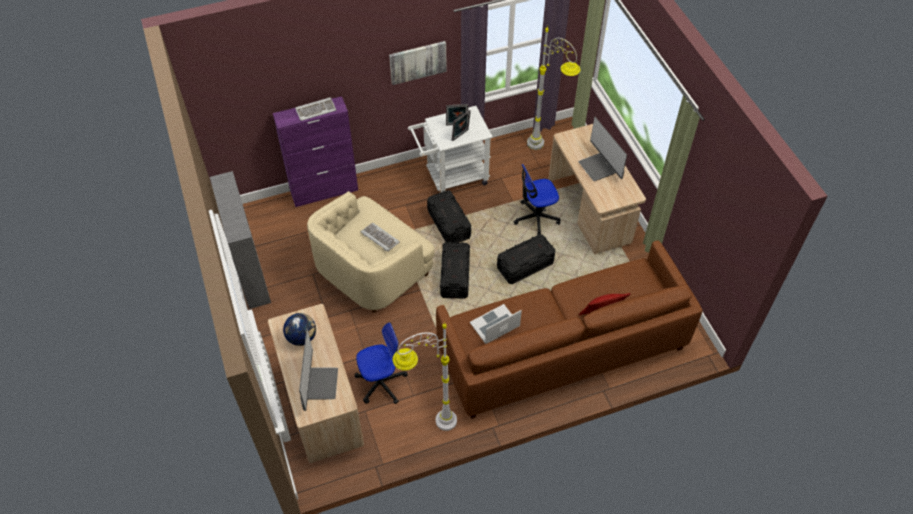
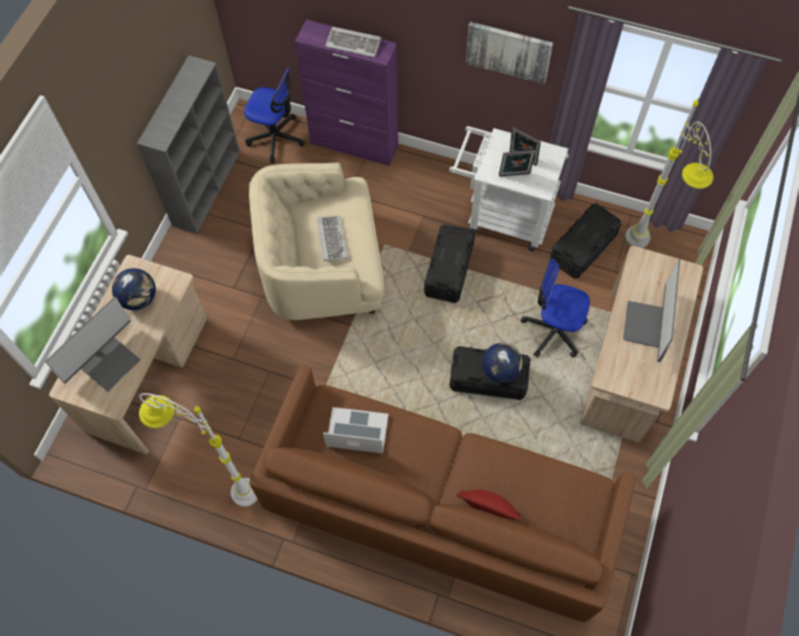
camera: 40 degrees right, 10 degrees up
office chair [355,322,408,404] -> office chair moved to [244,68,305,163]
black storage box [440,242,470,299] -> black storage box moved to [550,204,621,279]
none -> globe [482,343,523,383]

